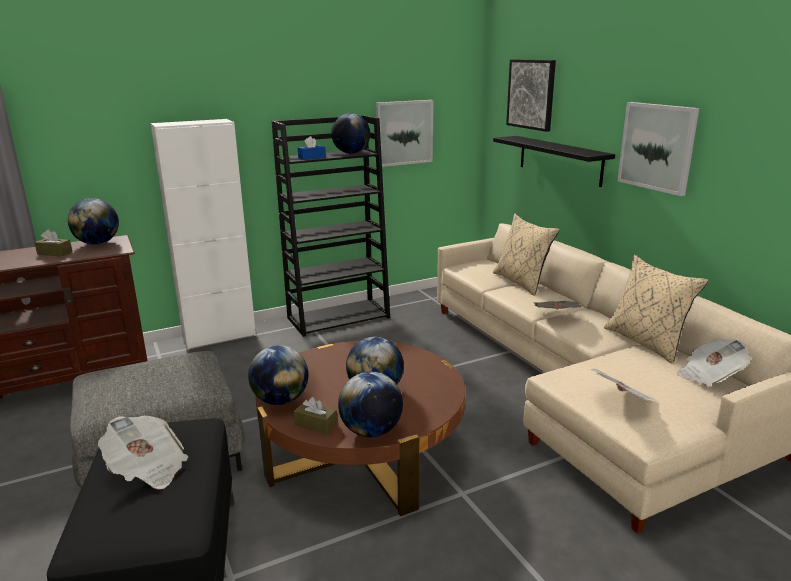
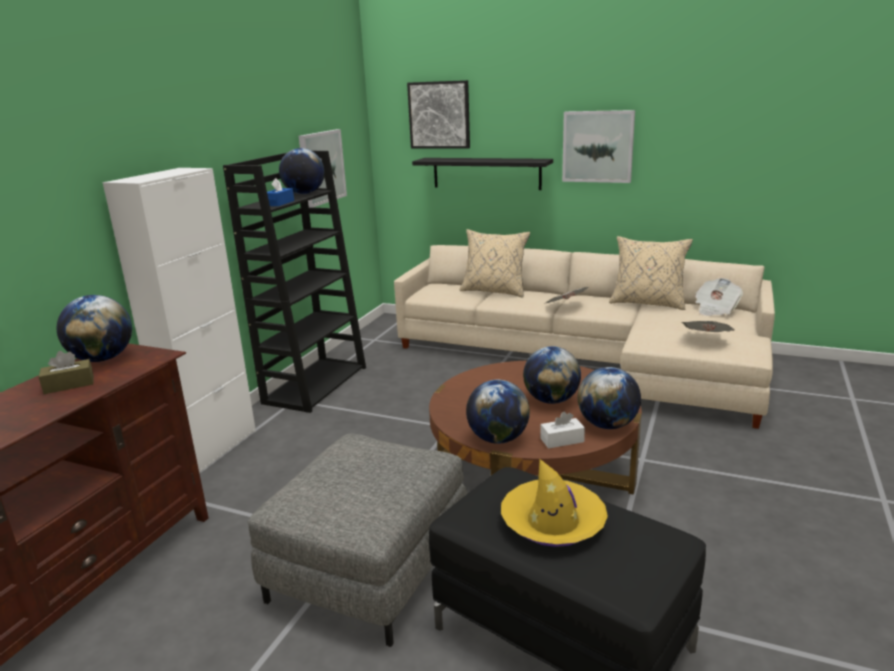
camera: 40 degrees left, 0 degrees up
newspaper [98,416,188,489] -> yellow hat [501,459,608,547]
brown tissue box [294,397,338,434] -> white tissue box [540,412,585,449]

